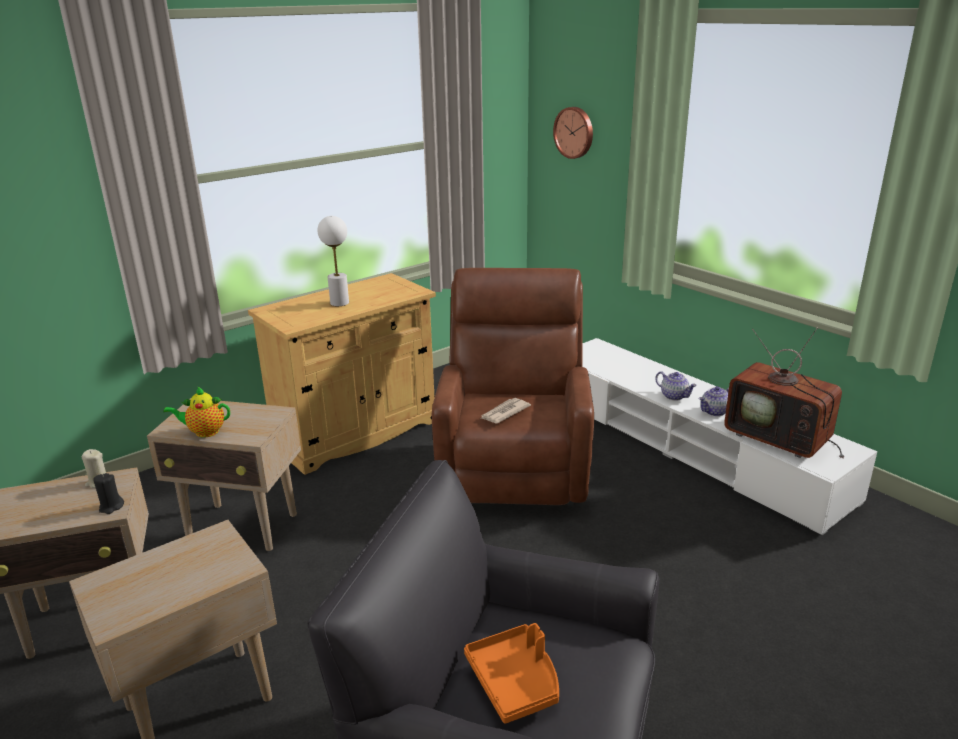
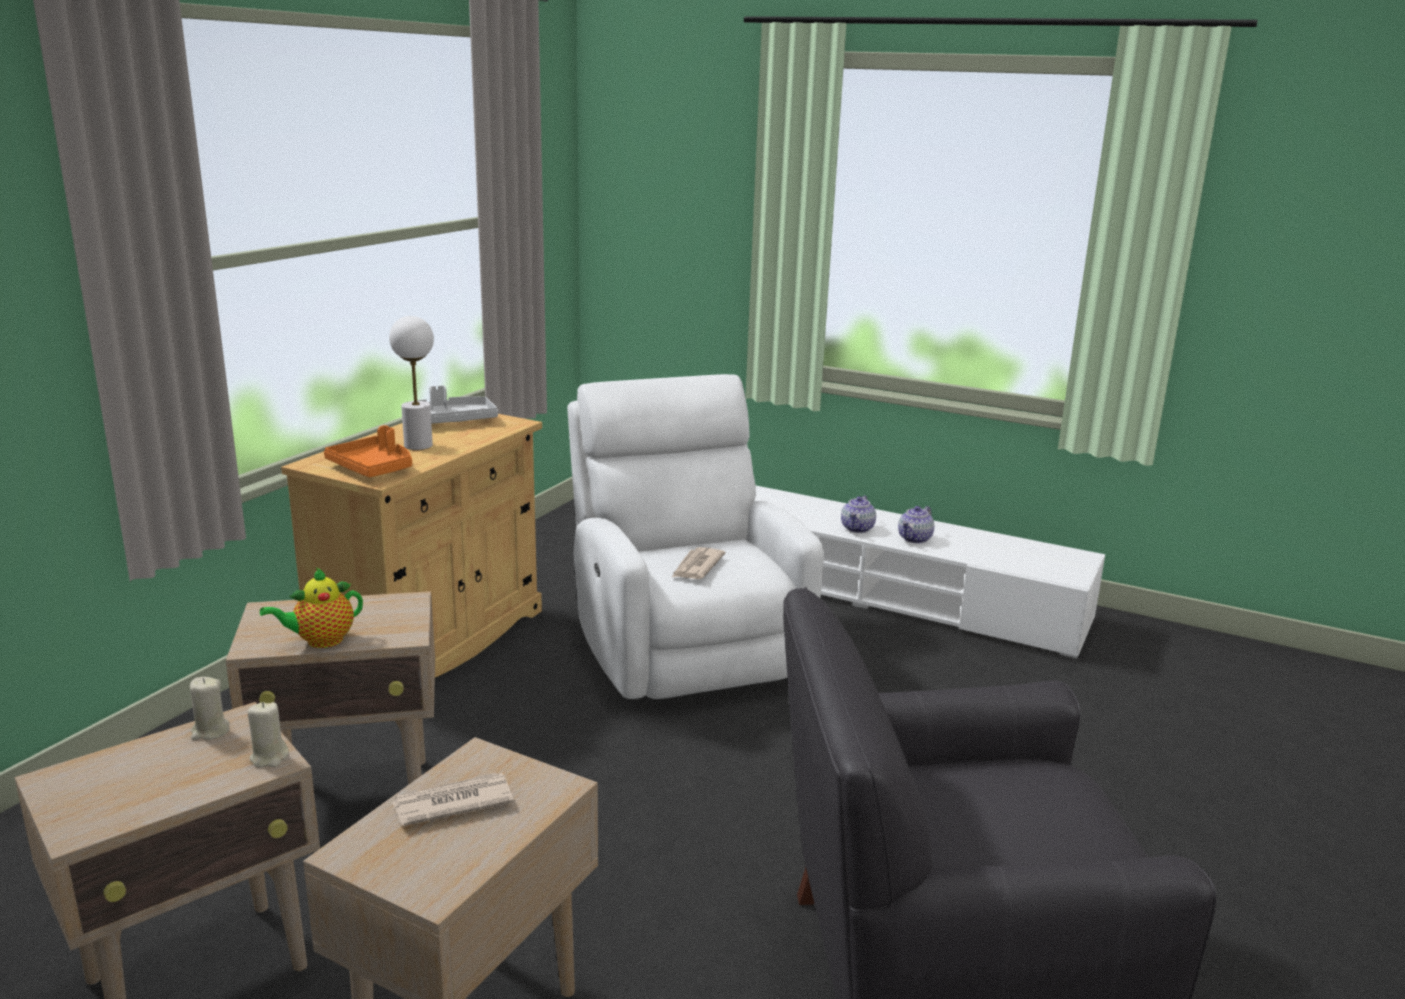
camera: 25 degrees left, 5 degrees down
black candle [93,473,124,514] -> beige candle [248,702,289,768]
brown armchair [432,268,594,505] -> white armchair [567,374,824,699]
orange tray [464,623,559,724] -> orange tray moved to [324,425,412,477]
wall clock [553,107,593,159] -> none
teapot [655,371,697,401] -> teapot turned 90 degrees clockwise [841,495,876,533]
television [724,328,844,458] -> none
none -> newspaper [392,772,514,826]
none -> grey tray [417,385,498,424]

